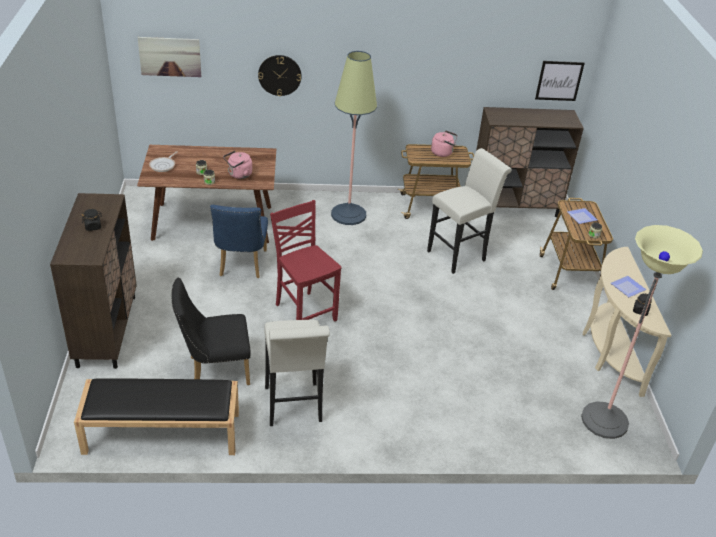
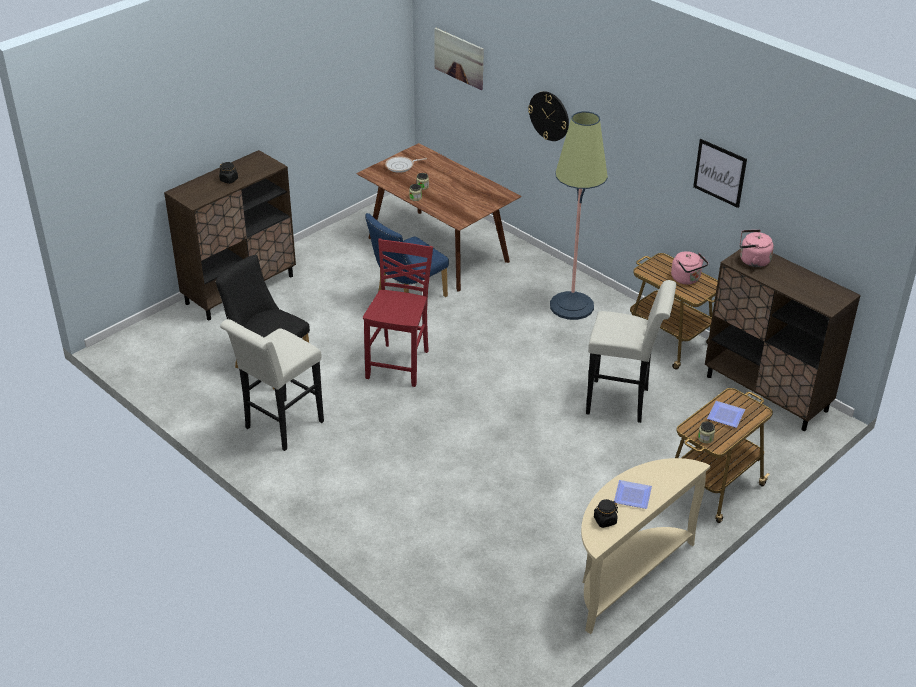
camera: 50 degrees right, 0 degrees up
black bench [74,378,239,455] -> none
pink kettle [223,151,252,179] -> pink kettle moved to [740,230,774,267]
picture [535,61,585,101] -> picture moved to [693,139,747,208]
floor lamp [581,225,703,439] -> none

